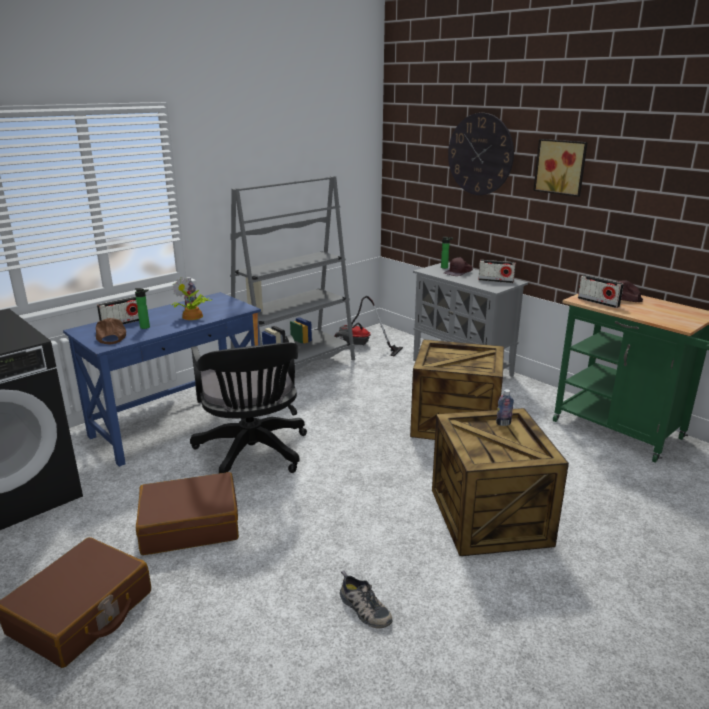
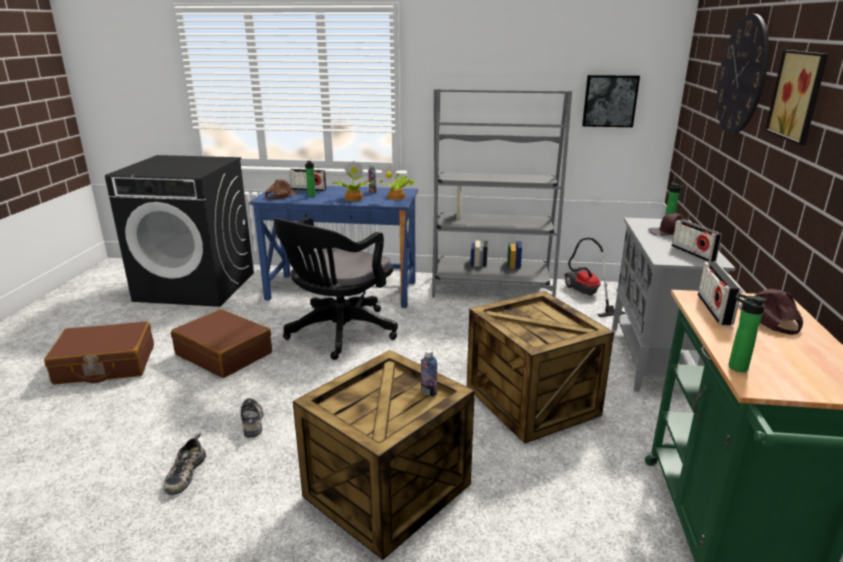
camera: 50 degrees right, 0 degrees up
none -> shoe [241,398,263,438]
none -> potted plant [379,165,416,200]
none -> picture [582,75,640,127]
none -> bottle [728,293,767,372]

